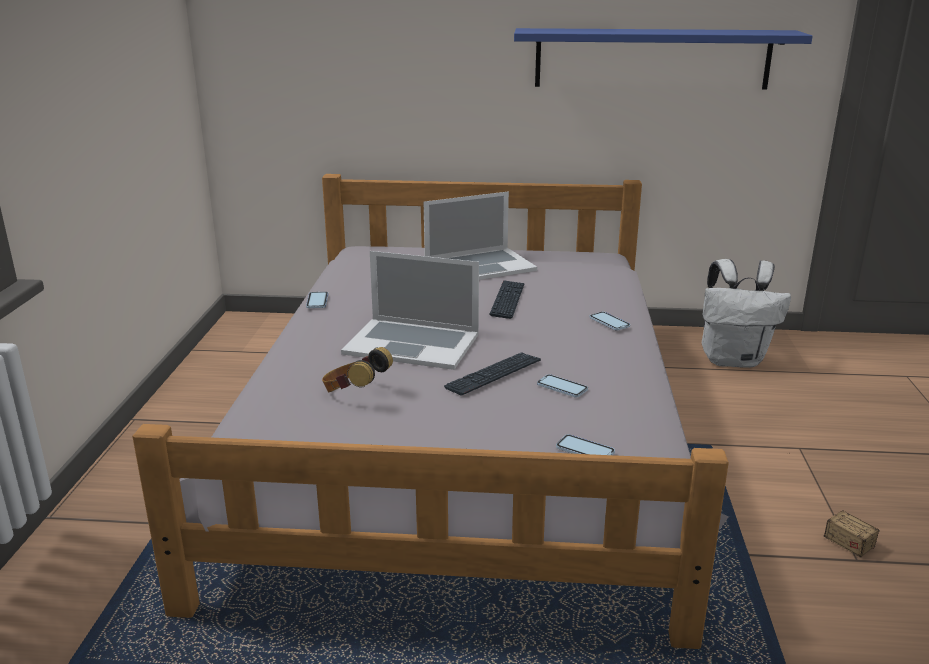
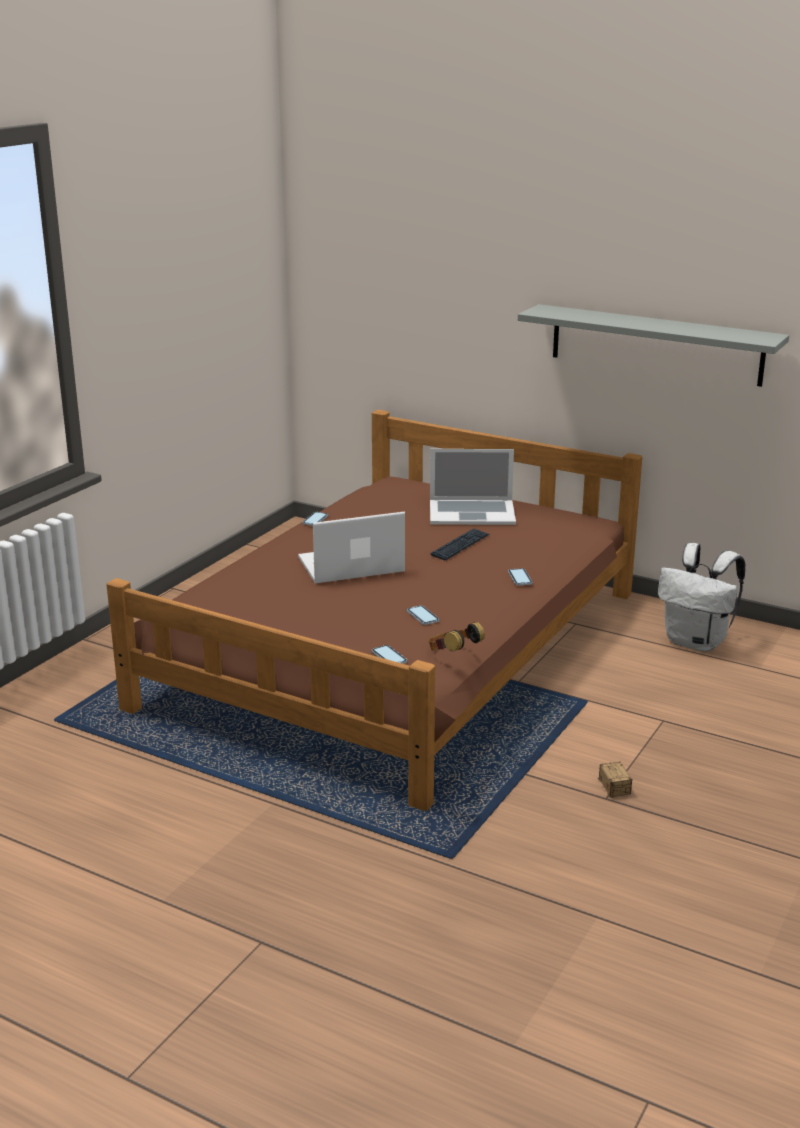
camera: 25 degrees right, 0 degrees up
grey bed [132,174,729,649] -> brown bed [106,410,643,811]
headphones [322,347,393,393] -> headphones moved to [429,622,485,652]
laptop [341,251,479,370] -> laptop turned 120 degrees clockwise [298,512,405,584]
keyboard [444,352,541,396] -> none
blue shelf [514,28,813,90] -> grey shelf [518,304,789,387]

